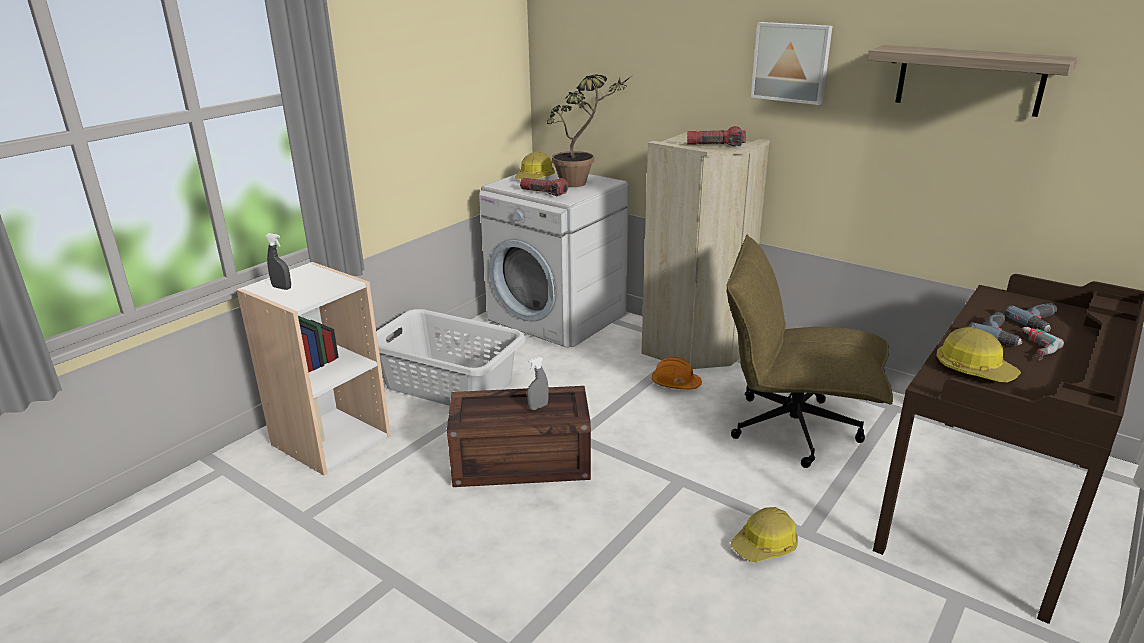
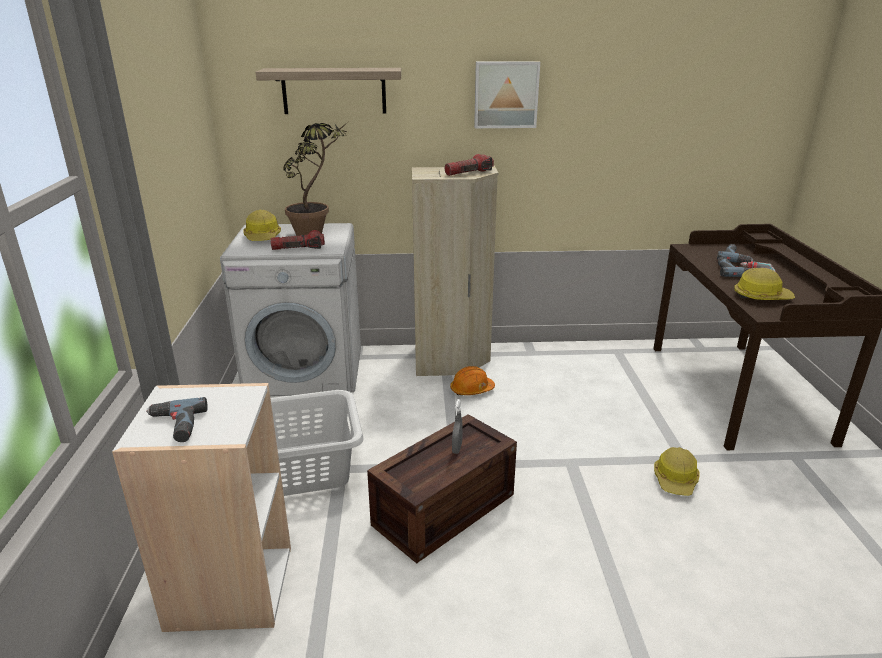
camera: 40 degrees left, 0 degrees up
grey spray bottle [266,233,291,290] -> power drill [146,397,208,442]
beige office chair [727,235,893,468] -> none
shelf [867,45,1079,117] -> shelf moved to [256,68,401,114]

